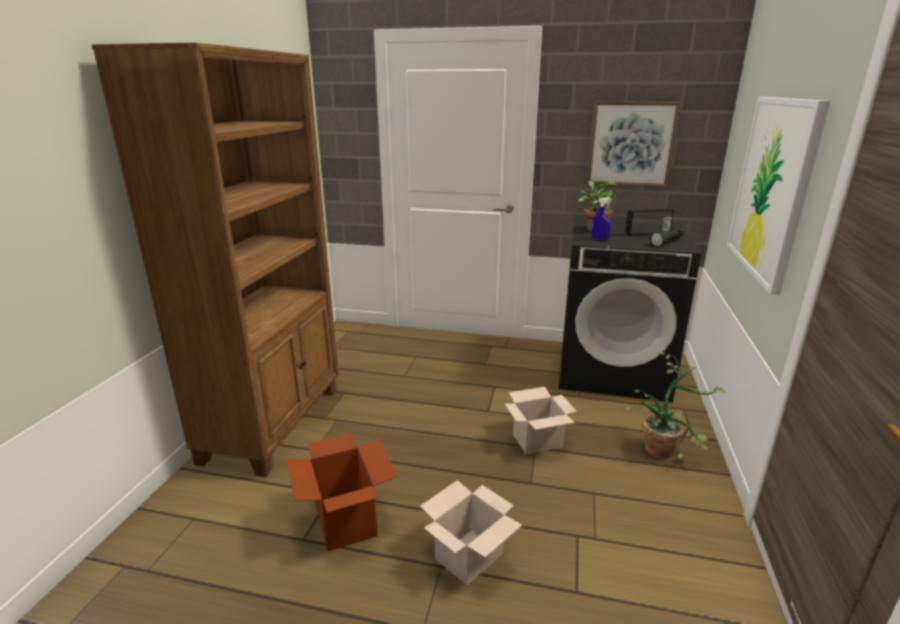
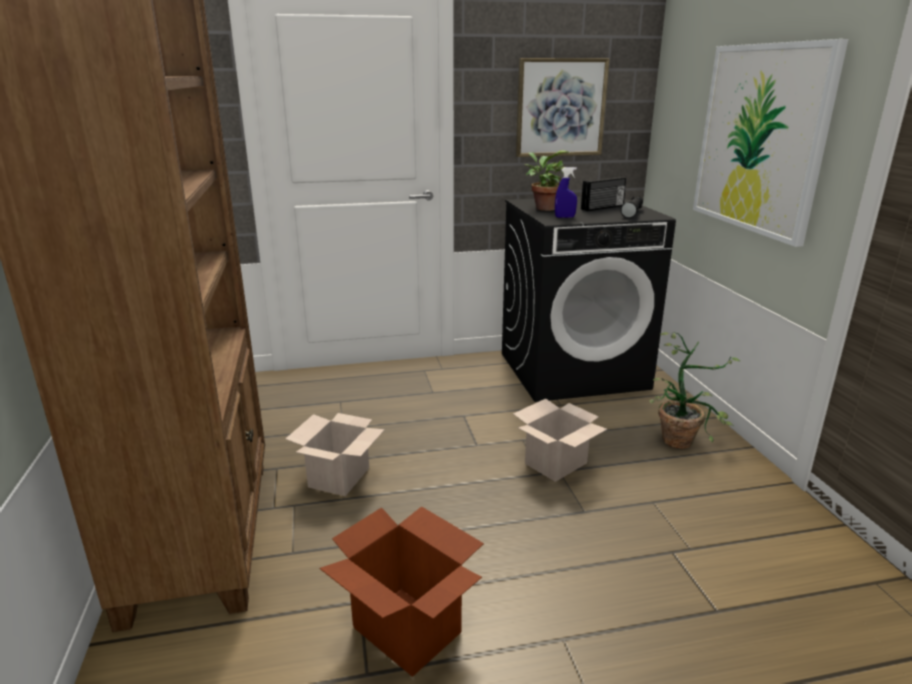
camera: 25 degrees left, 0 degrees up
cardboard box [420,480,522,585] -> cardboard box moved to [286,413,385,496]

